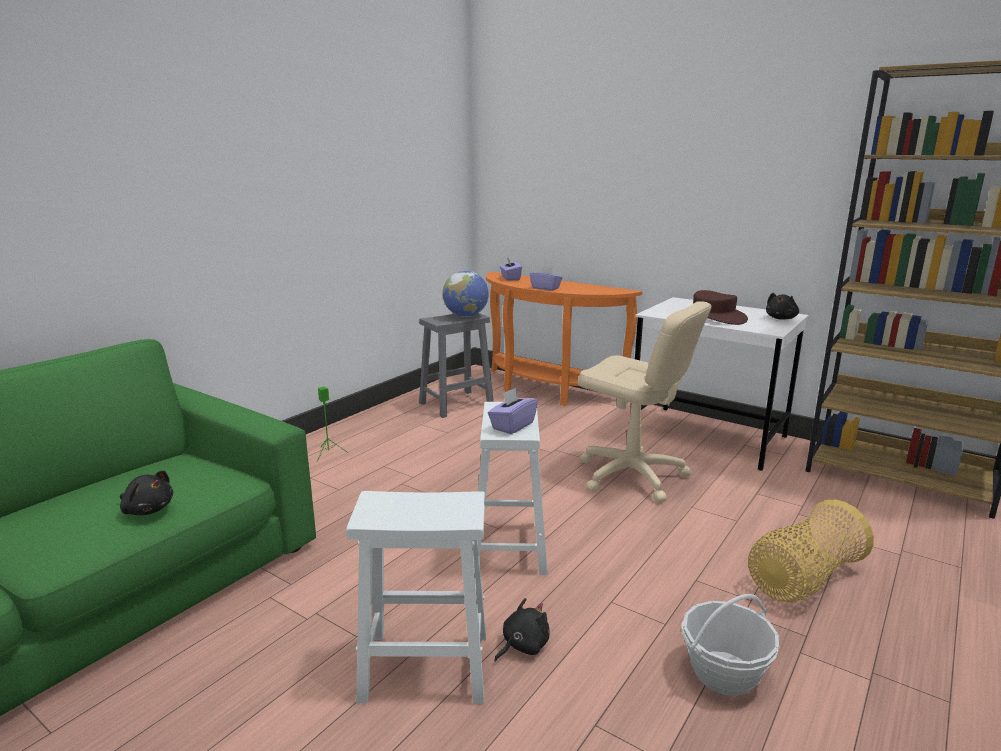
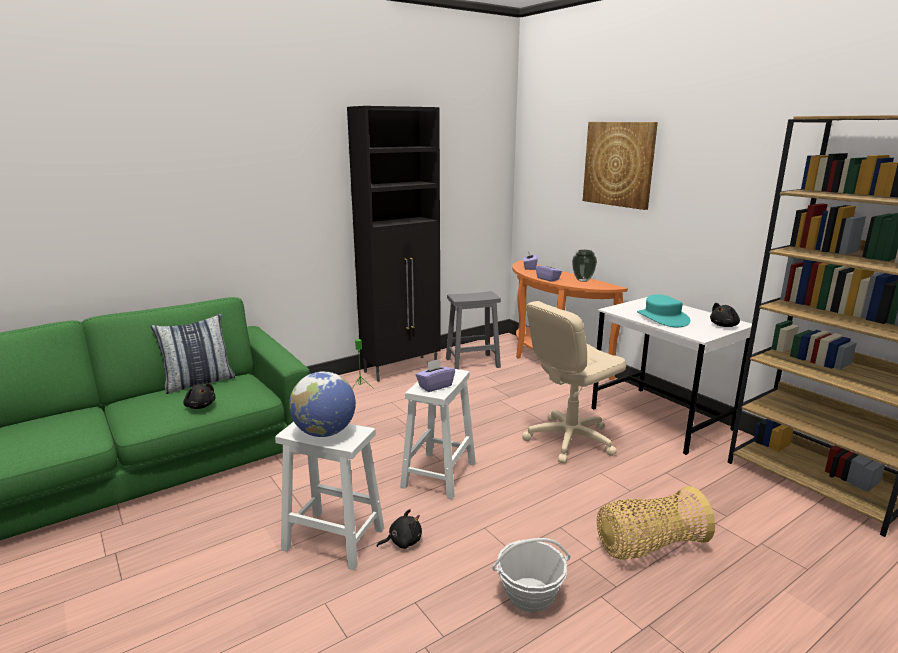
camera: 20 degrees right, 0 degrees up
globe [443,271,489,317] -> globe moved to [289,371,356,437]
beige office chair [578,301,712,502] -> beige office chair turned 90 degrees clockwise [522,301,626,464]
brown hat [693,290,748,325] -> turquoise hat [637,294,690,327]
none -> pillow [151,314,235,394]
none -> black cabinet [347,106,441,382]
none -> vase [572,250,597,282]
none -> picture [583,122,658,210]

